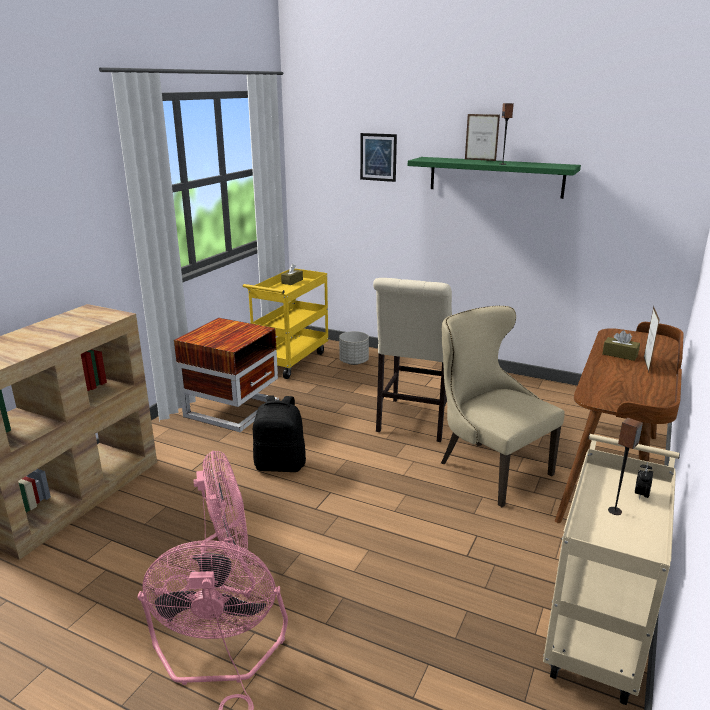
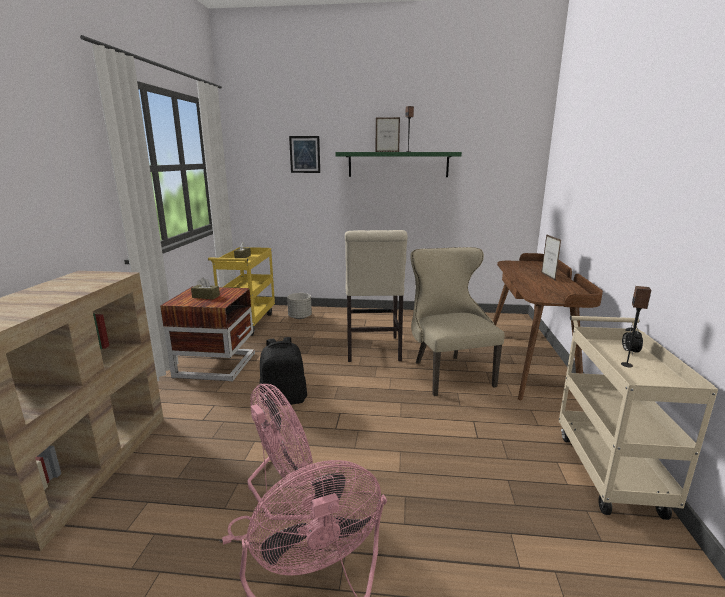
camera: 20 degrees left, 5 degrees down
beige chair [441,306,565,507] -> beige chair turned 45 degrees clockwise [410,247,505,396]
brown tissue box [602,330,640,361] -> brown tissue box moved to [191,278,220,299]

